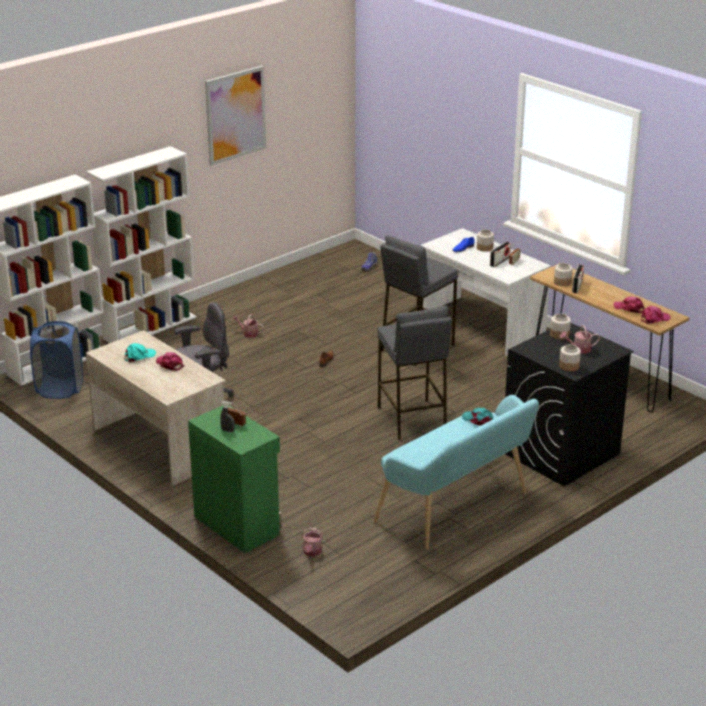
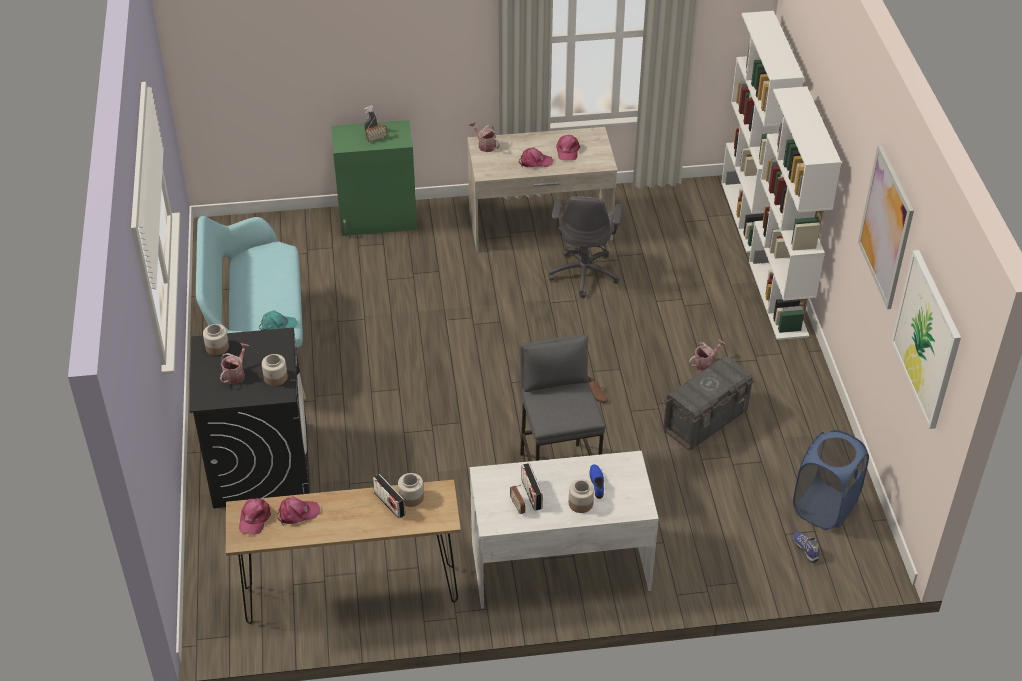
camera: 125 degrees right, 15 degrees up
blue laundry basket [30,321,83,399] -> blue laundry basket moved to [793,430,869,530]
turquoise cap [124,343,156,363] -> pink cap [556,135,580,160]
watering can [302,528,323,556] -> watering can moved to [469,121,500,152]
grey stool [377,306,452,440] -> none
none -> grey storage box [663,356,754,450]
none -> picture [892,250,961,429]

